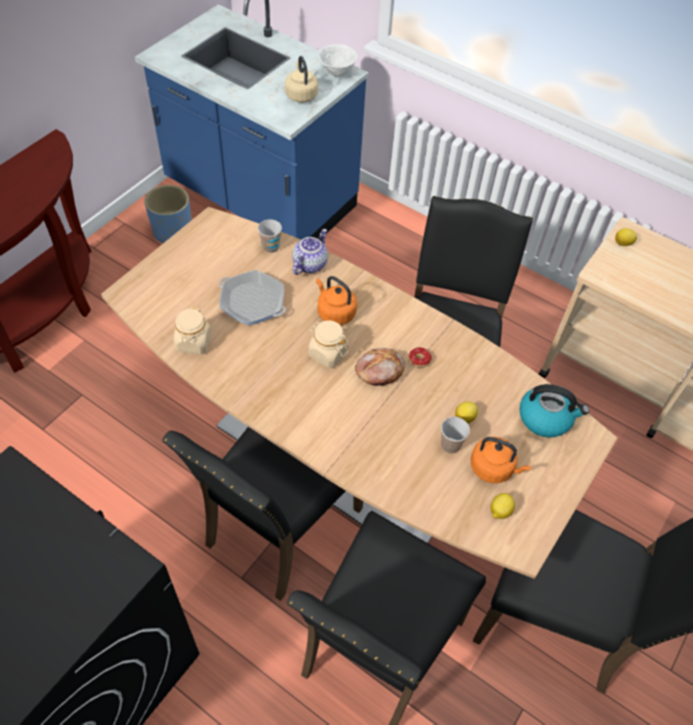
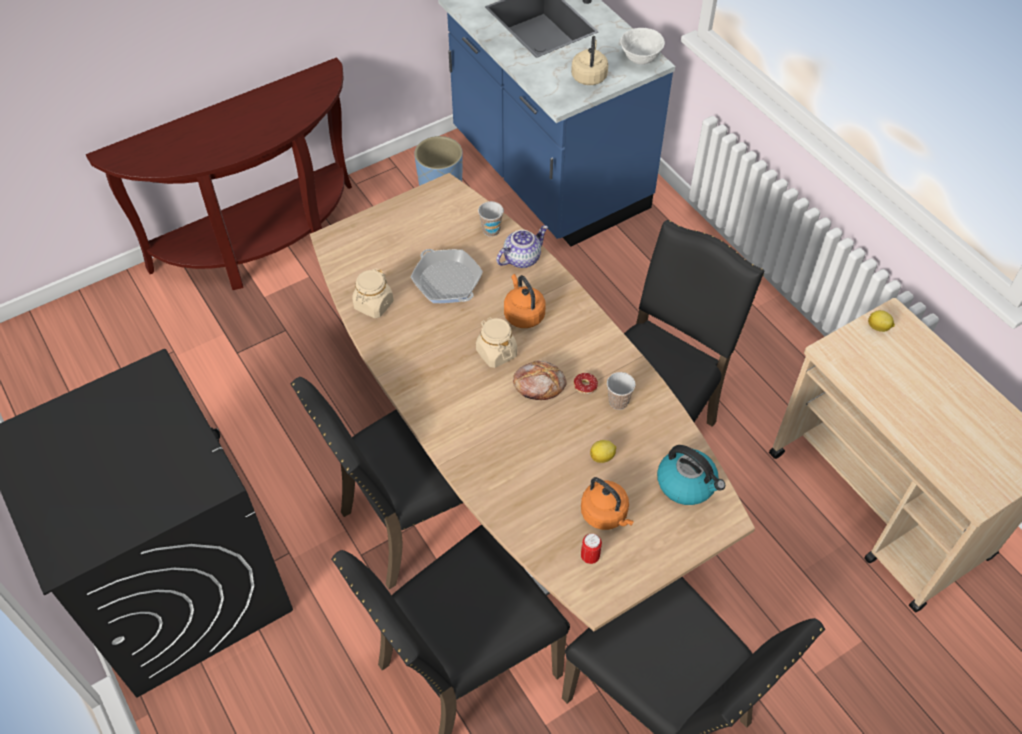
camera: 25 degrees right, 0 degrees up
cup [441,417,470,454] -> cup moved to [607,372,636,410]
lemon [490,493,515,519] -> can [581,534,602,564]

